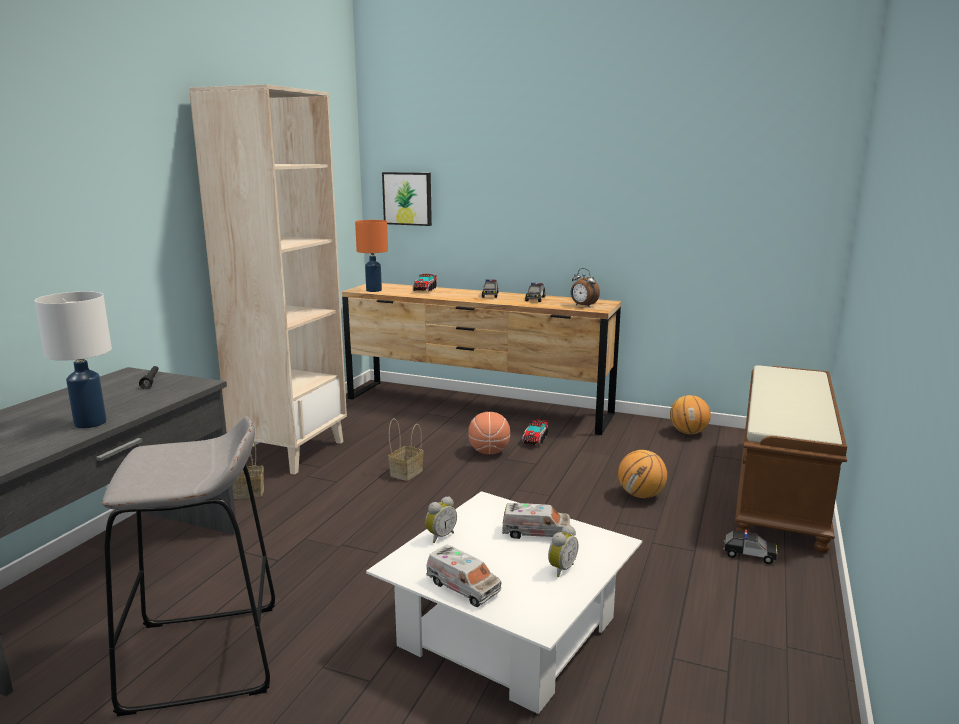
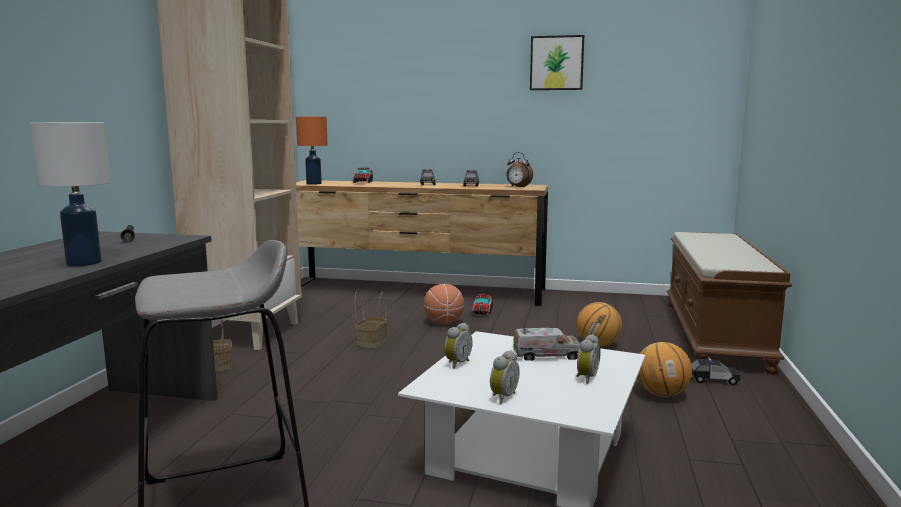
camera: 10 degrees left, 5 degrees down
picture [382,172,432,226] -> picture moved to [530,35,584,90]
toy truck [426,545,501,607] -> alarm clock [490,350,520,404]
basketball [670,395,711,435] -> basketball moved to [637,342,693,397]

